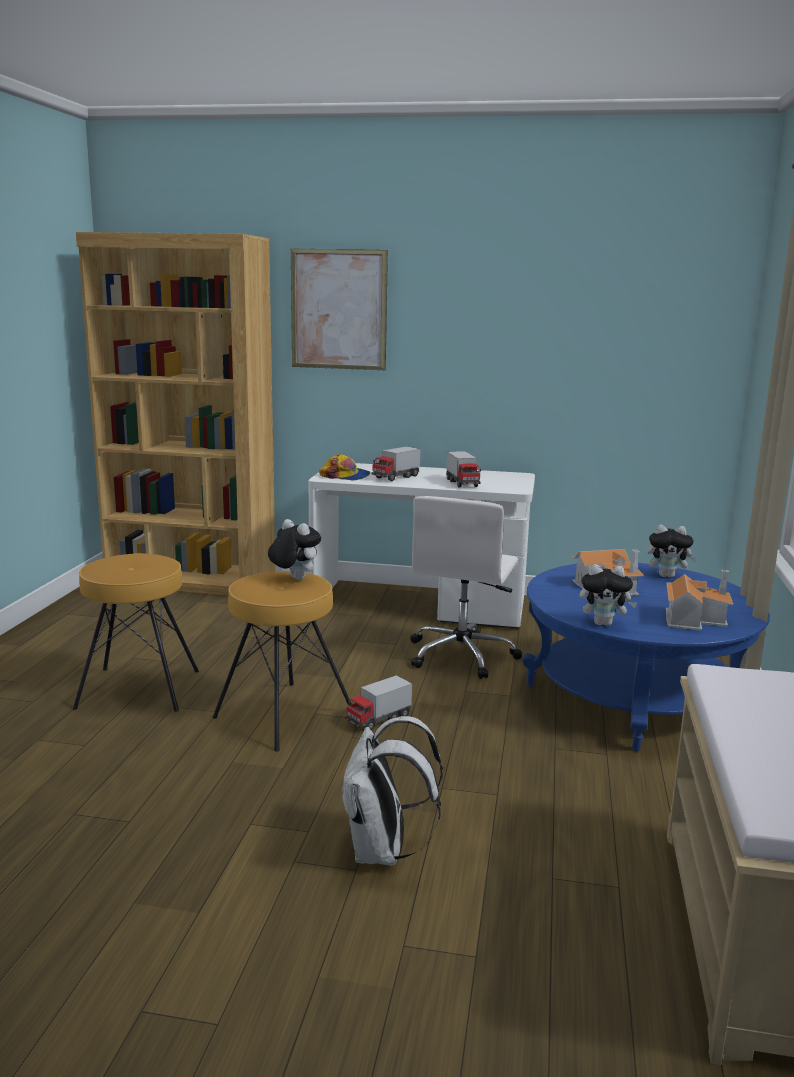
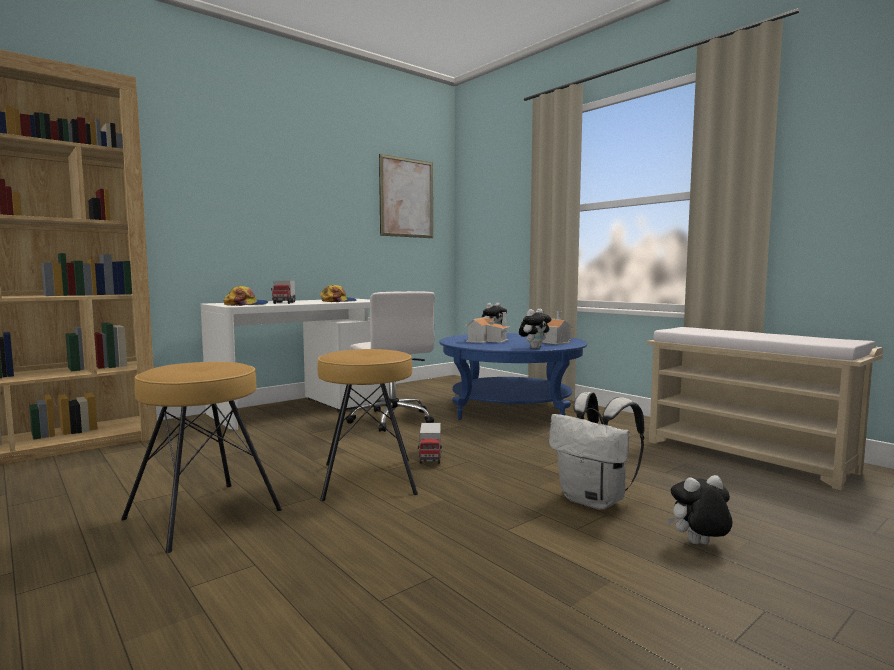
camera: 50 degrees left, 10 degrees down
plush toy [268,519,321,580] -> plush toy moved to [668,475,732,544]
picture [291,249,388,370] -> picture moved to [379,154,433,238]
toy truck [446,451,481,487] -> cap [320,285,356,302]

